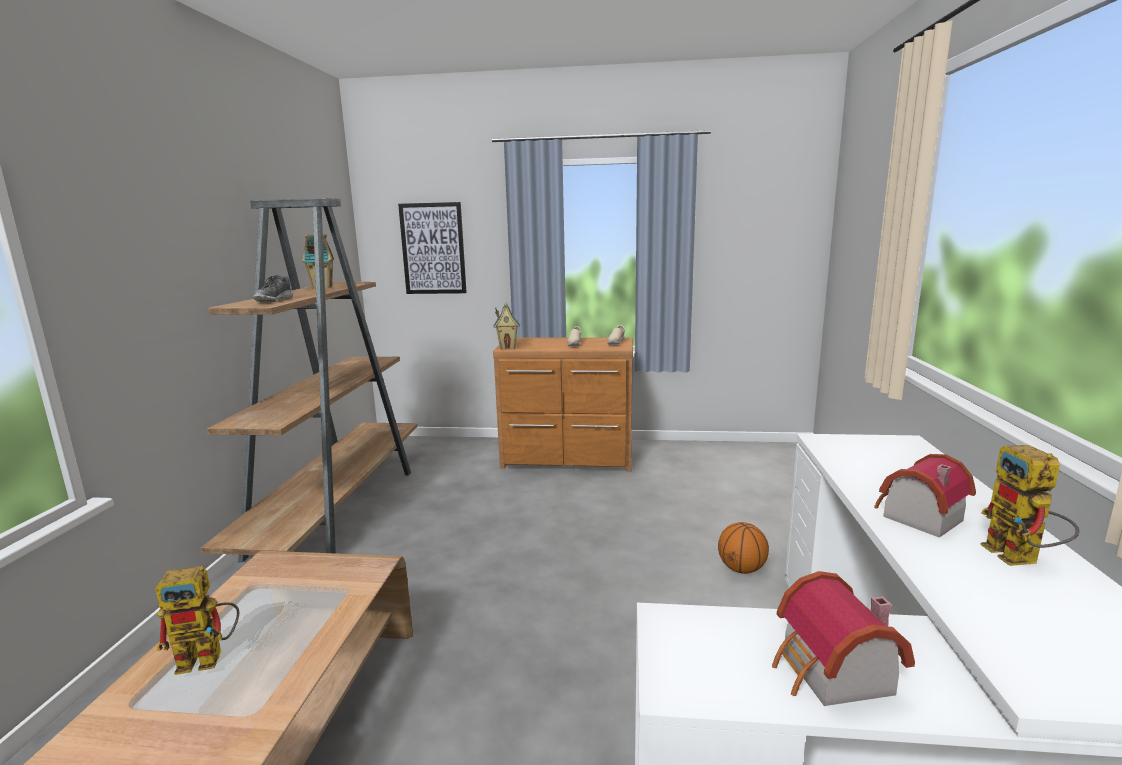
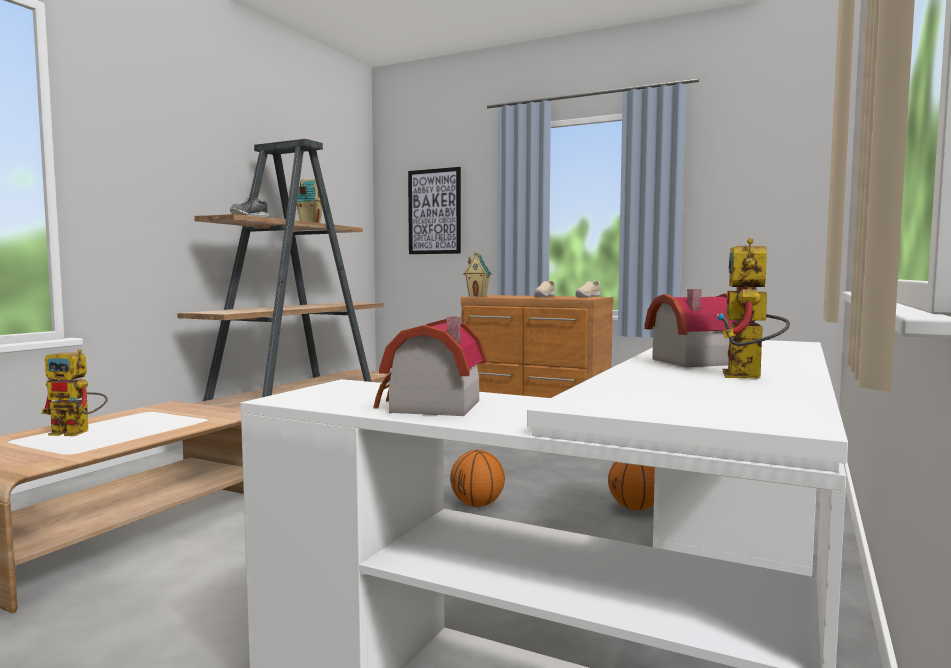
camera: 20 degrees right, 10 degrees down
none -> basketball [450,450,505,507]

